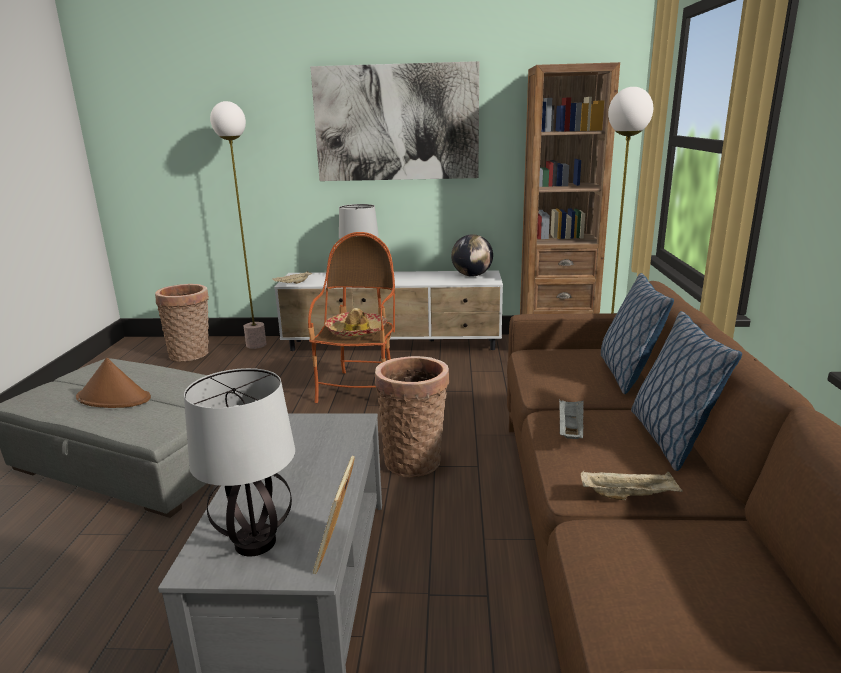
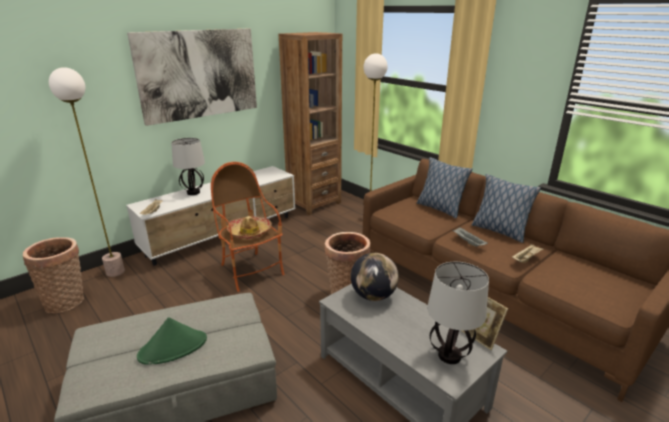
camera: 45 degrees left, 5 degrees up
brown hat [76,358,151,408] -> green hat [137,317,207,365]
globe [451,234,493,277] -> globe moved to [351,253,399,301]

